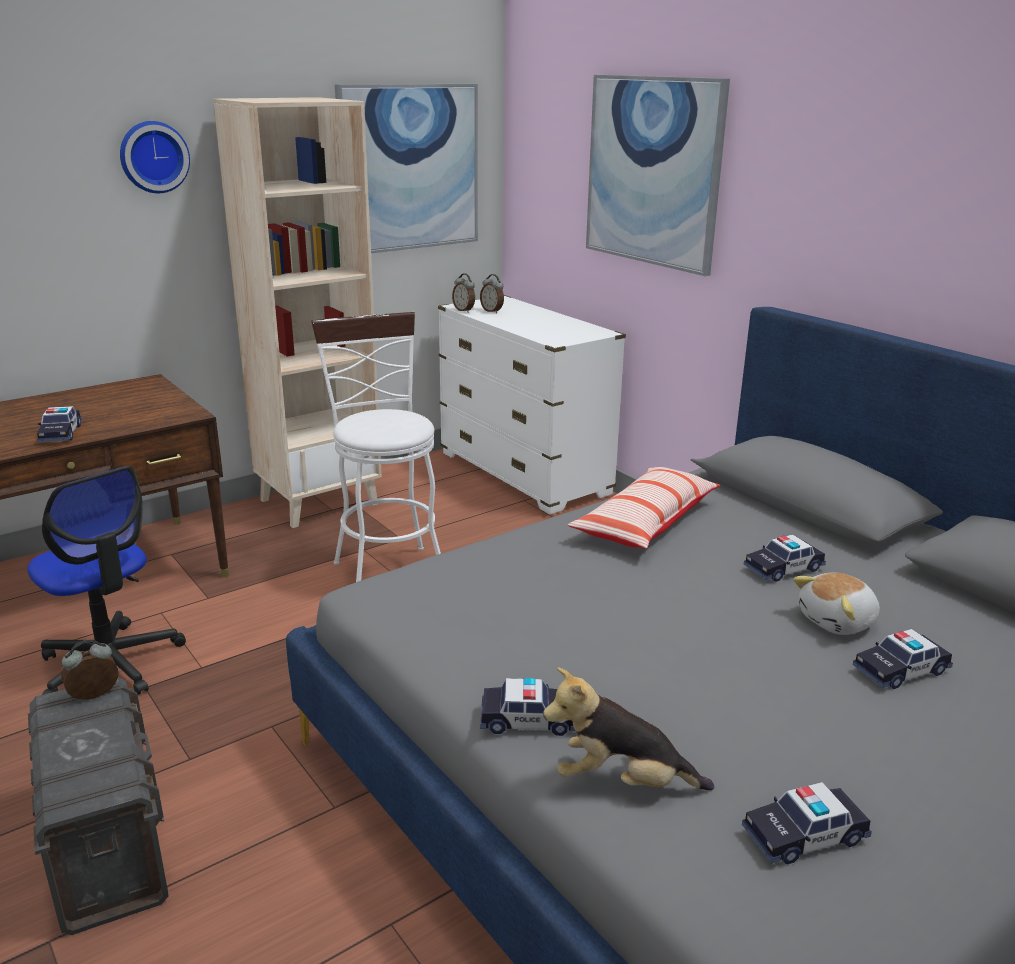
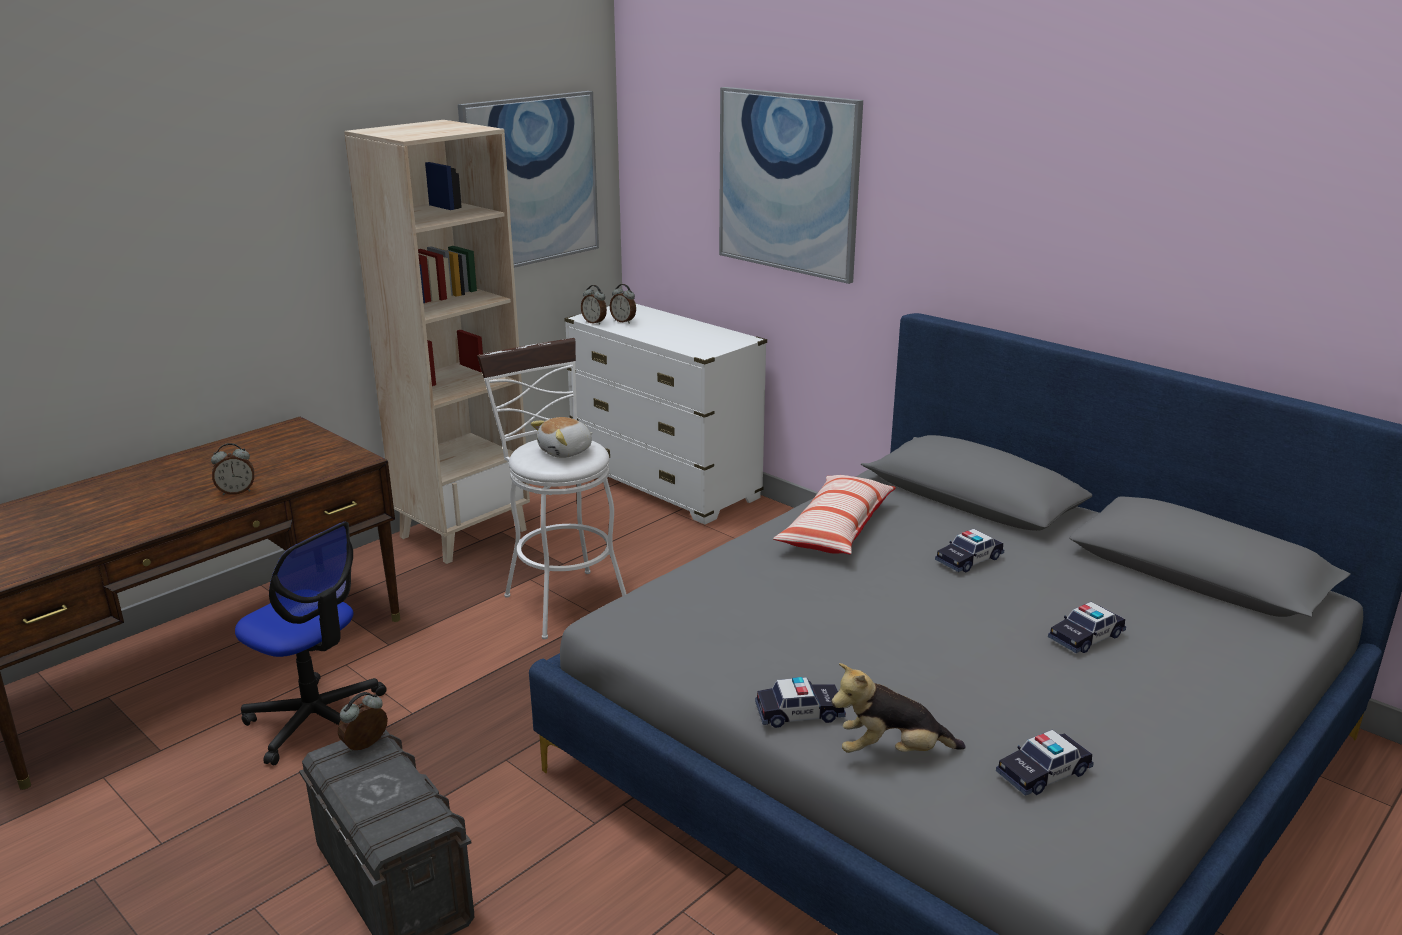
camera: 10 degrees left, 0 degrees up
toy car [37,406,82,442] -> alarm clock [211,443,254,495]
wall clock [120,121,190,193] -> none
plush toy [793,573,880,635] -> plush toy moved to [531,417,593,458]

